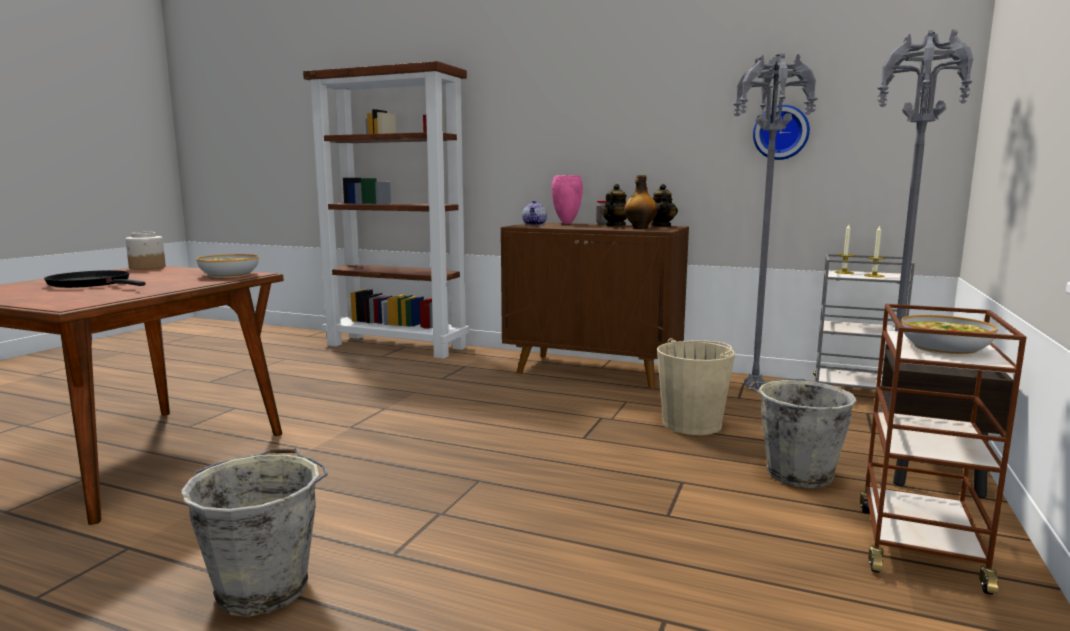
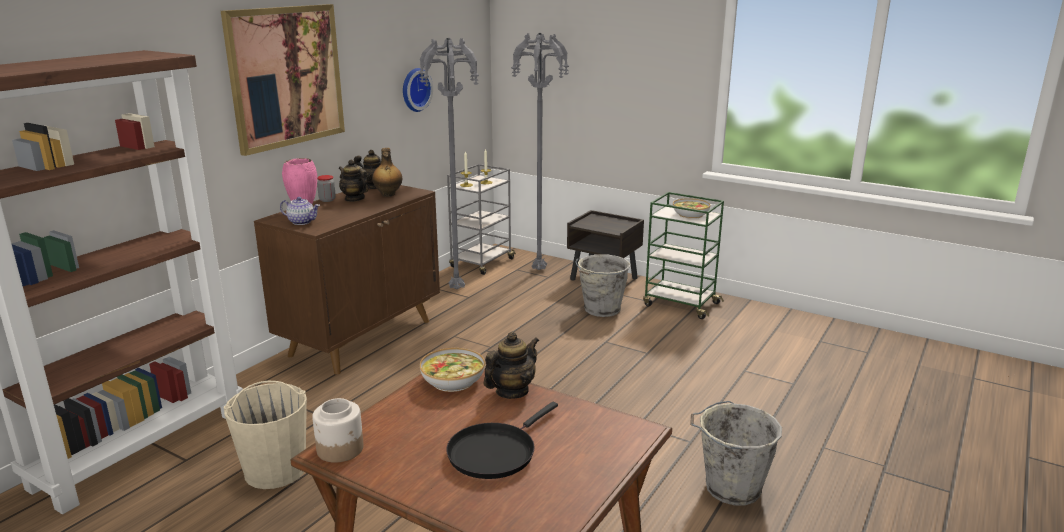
camera: 80 degrees left, 10 degrees up
beige bucket [657,338,735,435] -> beige bucket moved to [223,381,307,489]
brown cart [860,304,1026,595] -> green cart [643,192,724,319]
none -> picture [221,4,345,156]
none -> teapot [484,332,539,399]

